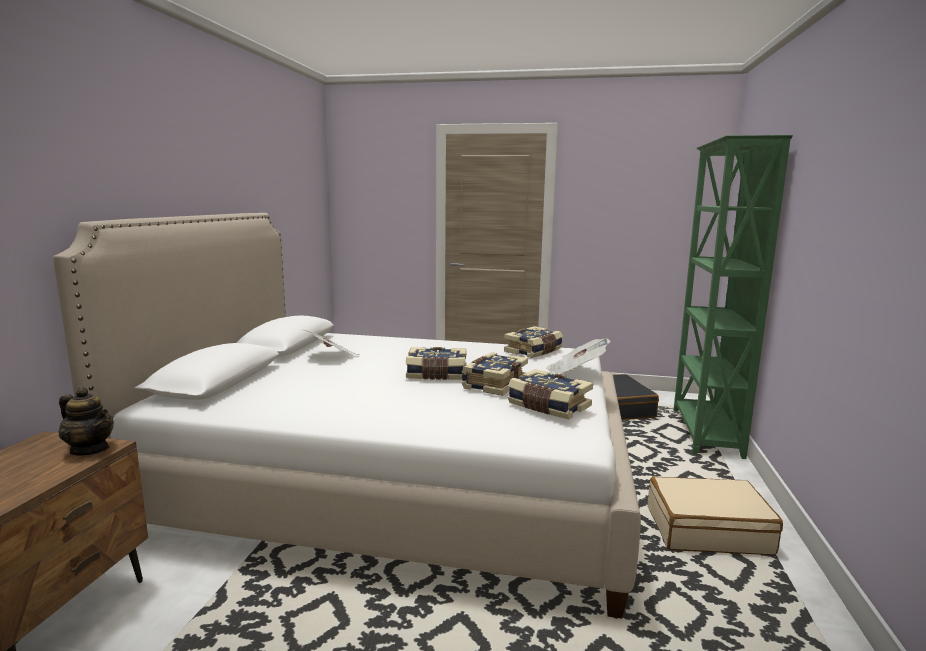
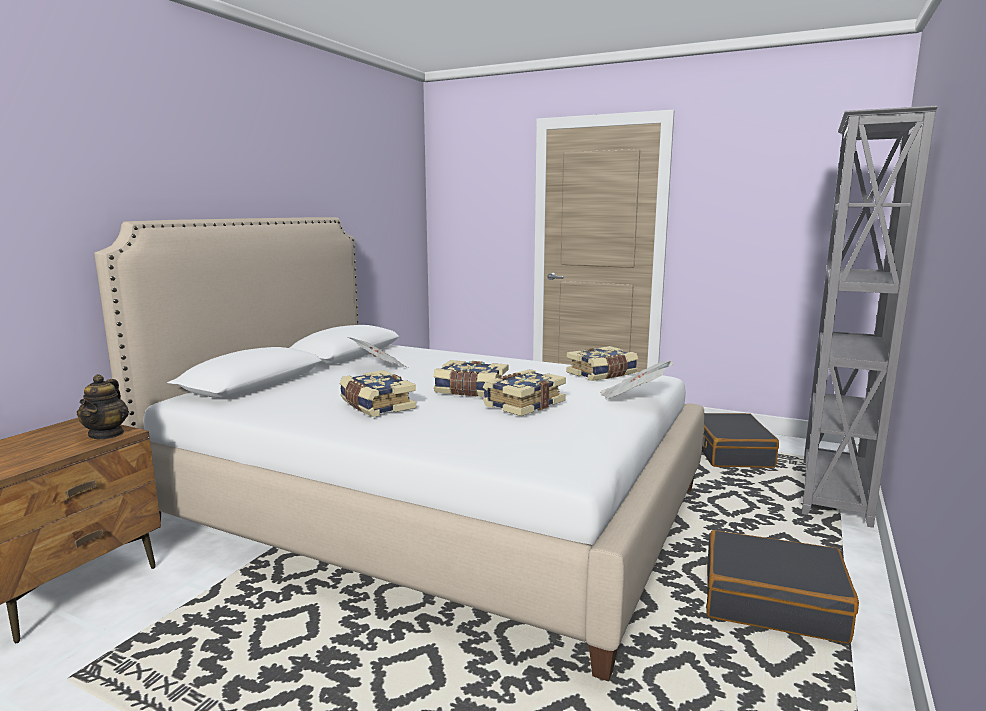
camera: 15 degrees right, 0 degrees up
teapot [58,387,114,456] -> teapot turned 45 degrees clockwise [77,374,129,439]
book [508,369,593,420] -> book moved to [340,370,416,417]
beige suitcase [648,477,783,555] -> black suitcase [706,530,859,643]
green bookcase [674,135,793,459] -> grey bookcase [802,106,938,528]

